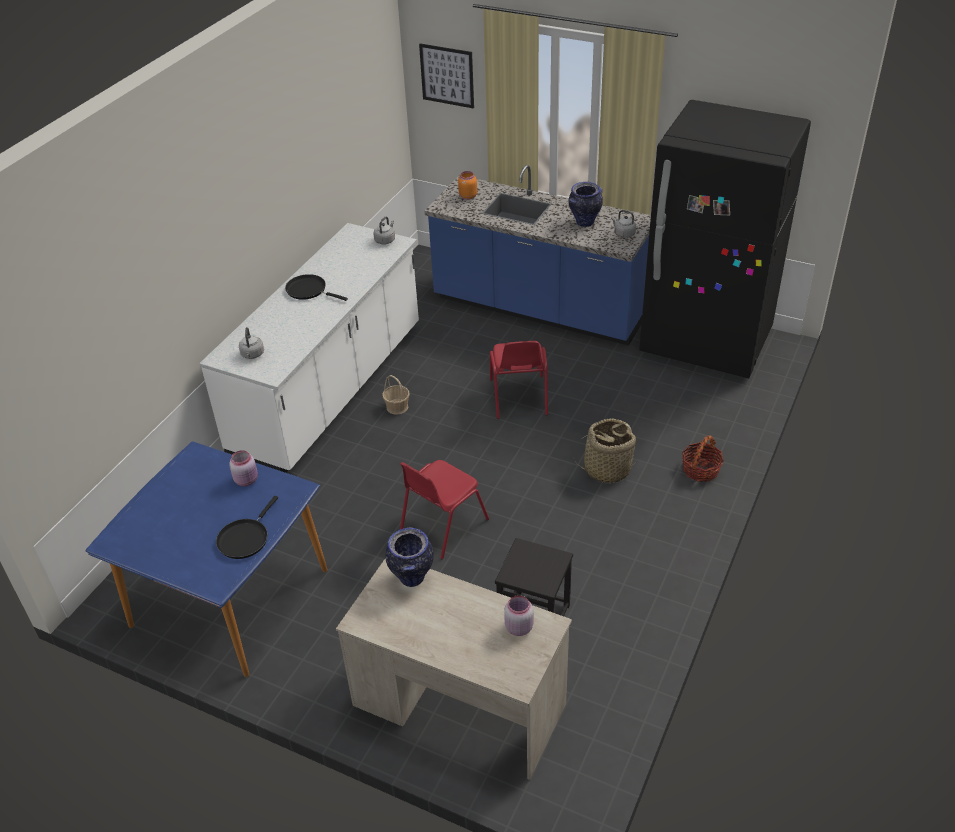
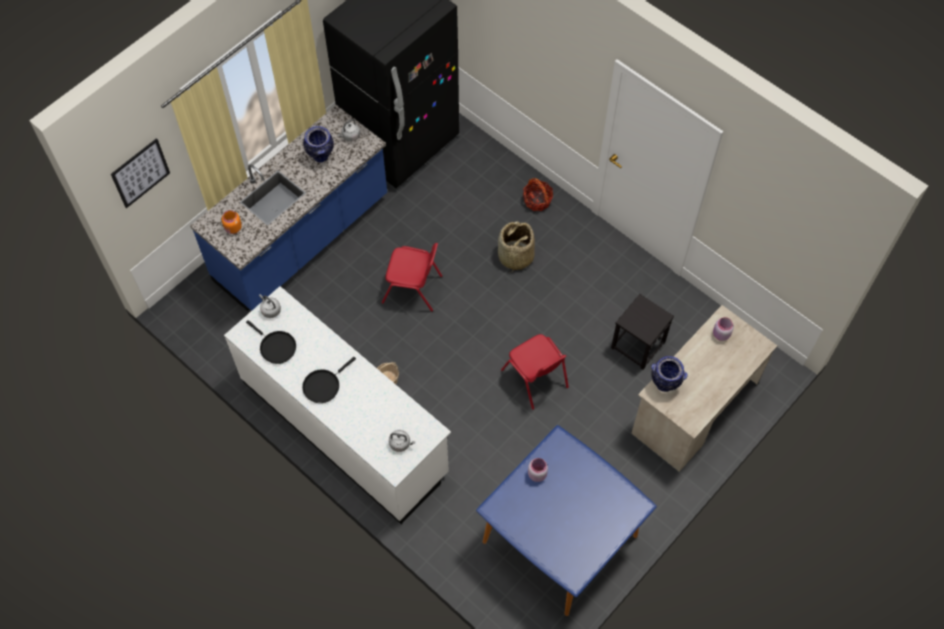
camera: 75 degrees left, 20 degrees up
black frying pan [216,496,278,559] -> black frying pan moved to [246,320,296,364]

